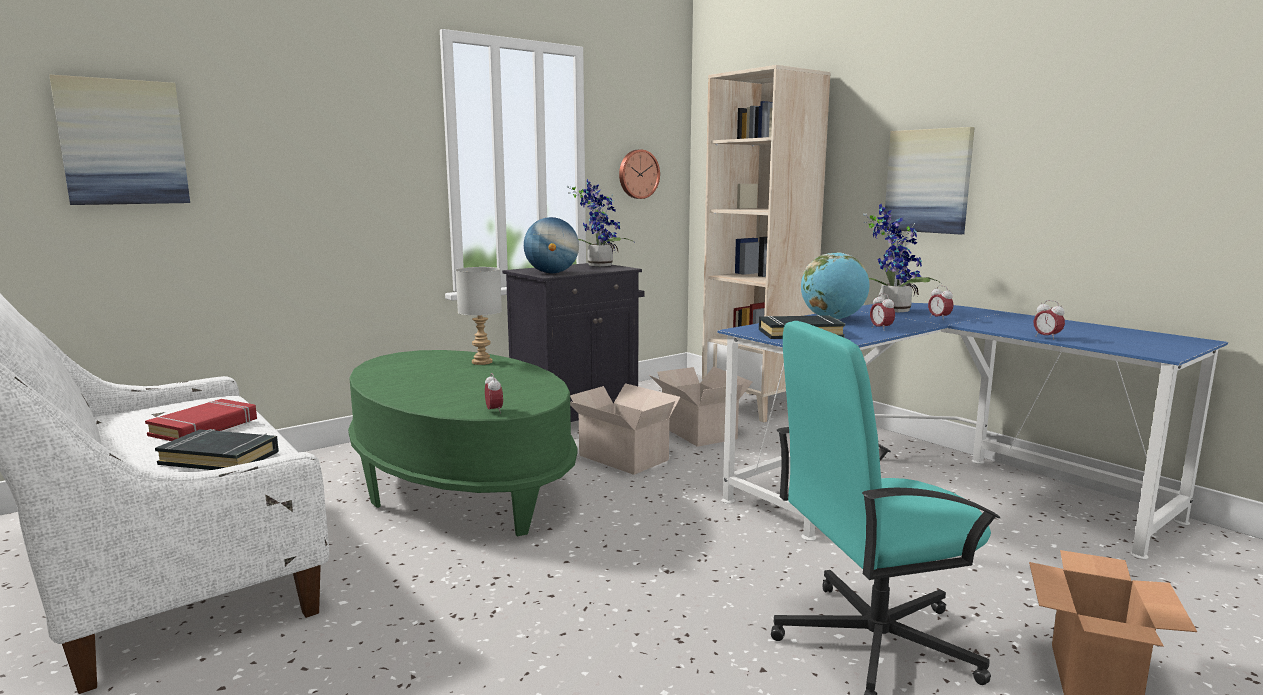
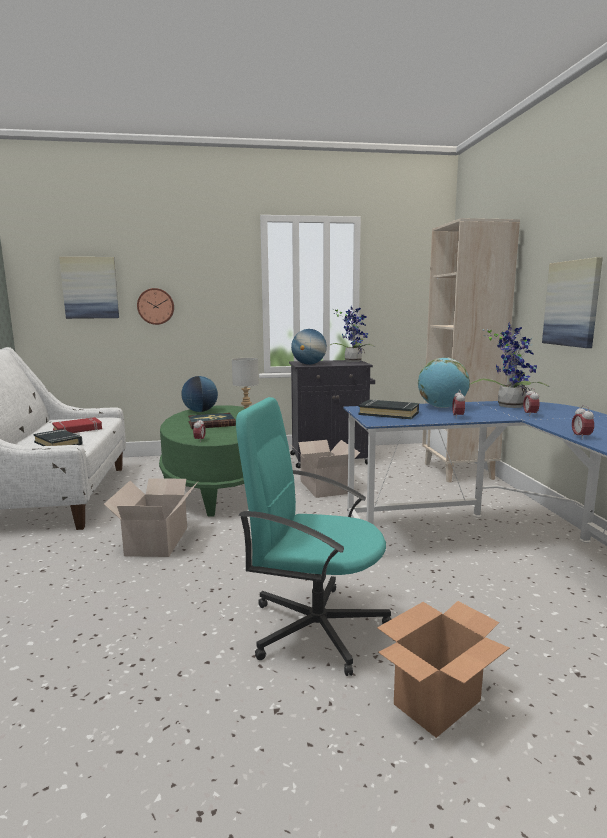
camera: 30 degrees right, 0 degrees up
wall clock [619,150,660,199] -> wall clock moved to [137,288,174,325]
cardboard box [649,366,752,447] -> cardboard box moved to [104,478,198,557]
none -> globe [181,376,218,412]
none -> book [188,413,236,429]

